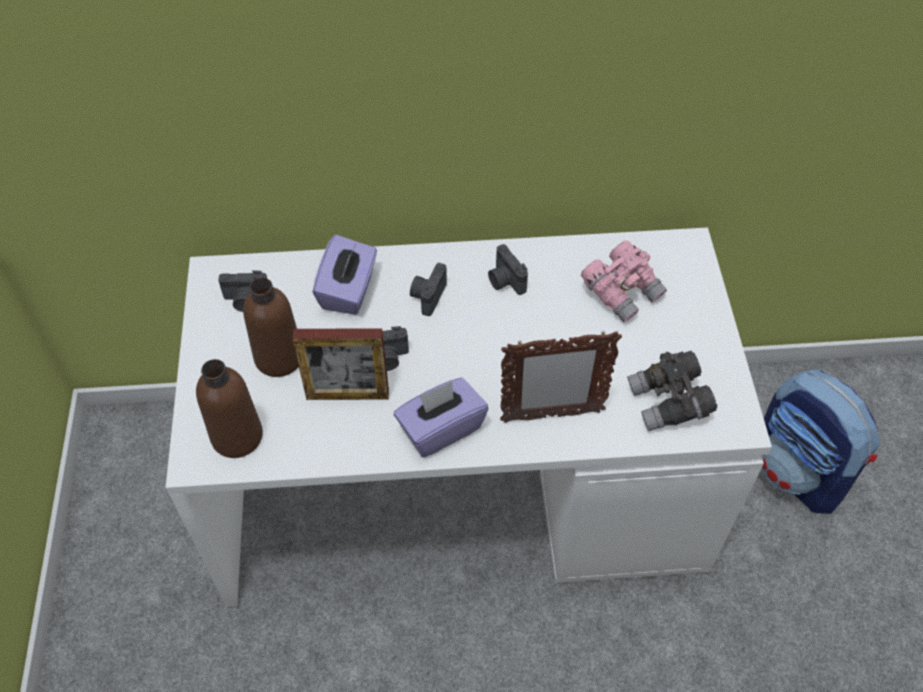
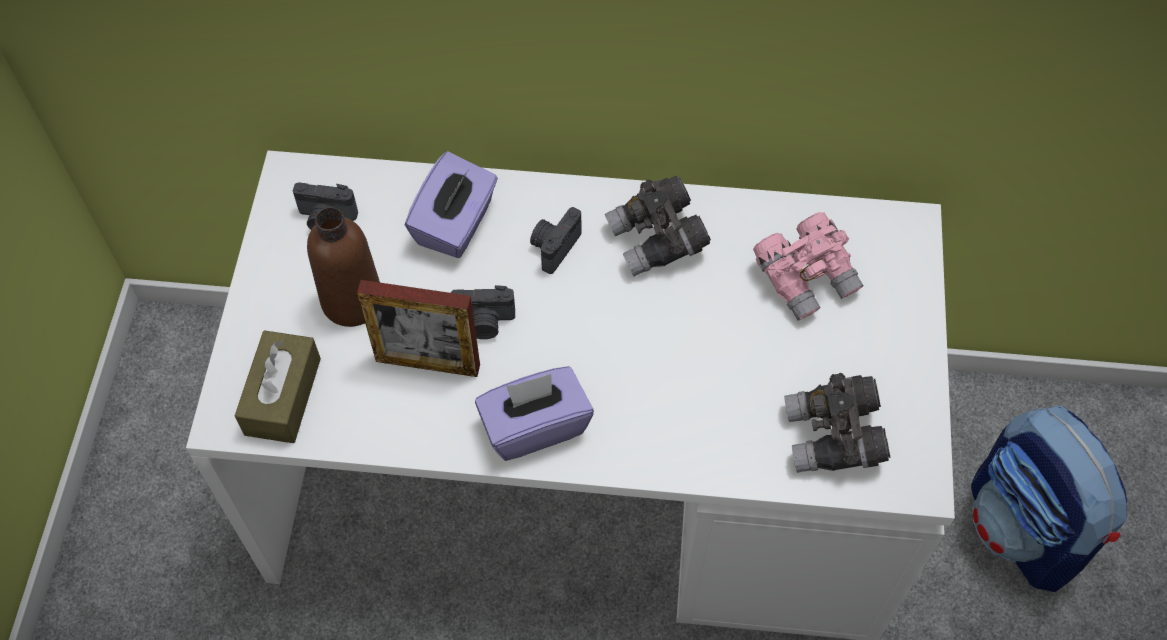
camera: 10 degrees right, 5 degrees up
brown bottle [196,359,263,458] -> brown tissue box [235,330,321,443]
camera [488,244,528,295] -> grey binoculars [605,176,711,276]
picture frame [500,331,622,423] -> none

